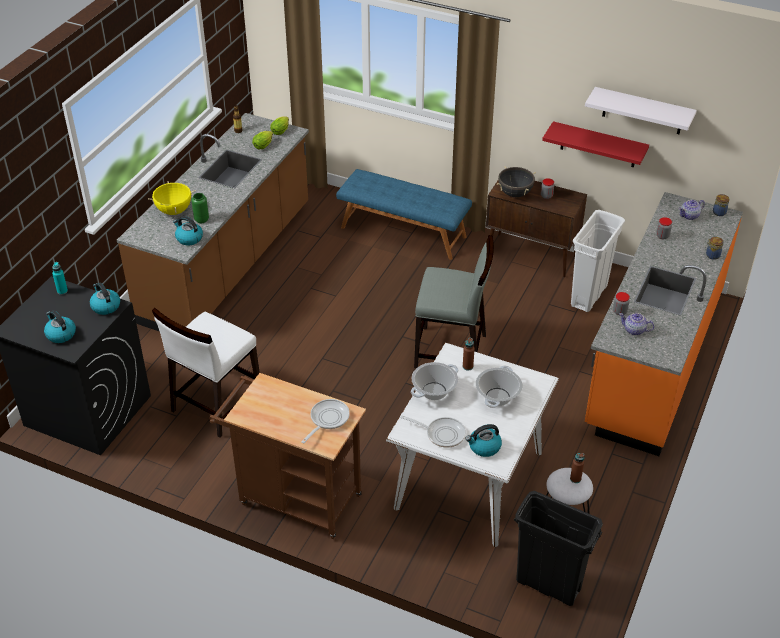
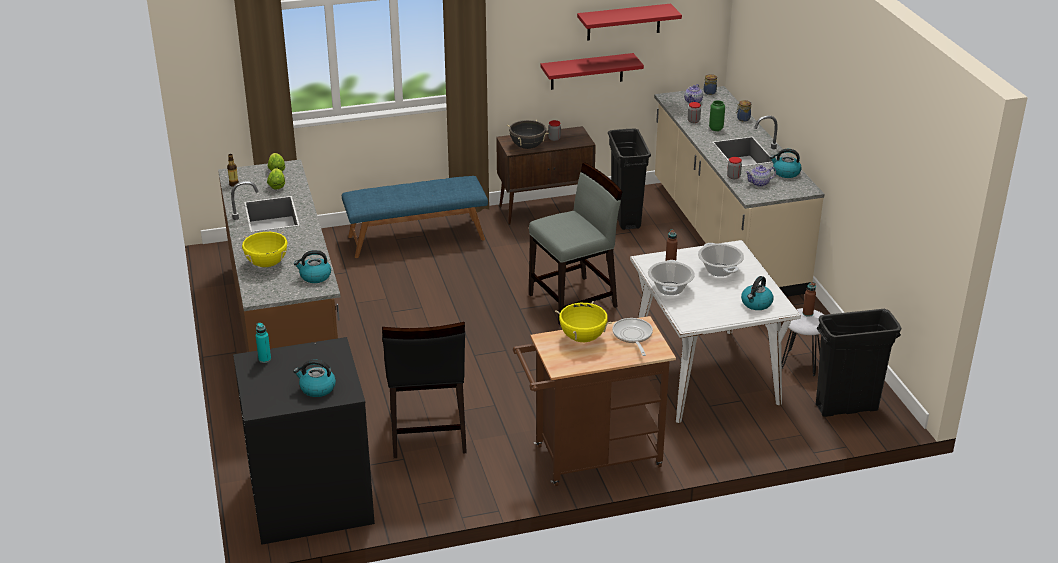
camera: 40 degrees left, 10 degrees down
kettle [90,283,120,315] -> kettle moved to [770,149,801,178]
white chair [152,308,260,437] -> black chair [382,322,467,458]
green vase [191,193,209,223] -> green vase moved to [709,100,725,131]
frying pan [400,415,466,448] -> none
white trash can [571,210,625,312] -> black trash can [608,129,651,230]
white shelf [585,87,697,134] -> red shelf [577,4,682,40]
orange counter [585,192,743,456] -> beige counter [654,86,825,297]
none -> yellow cooking pot [555,301,612,342]

